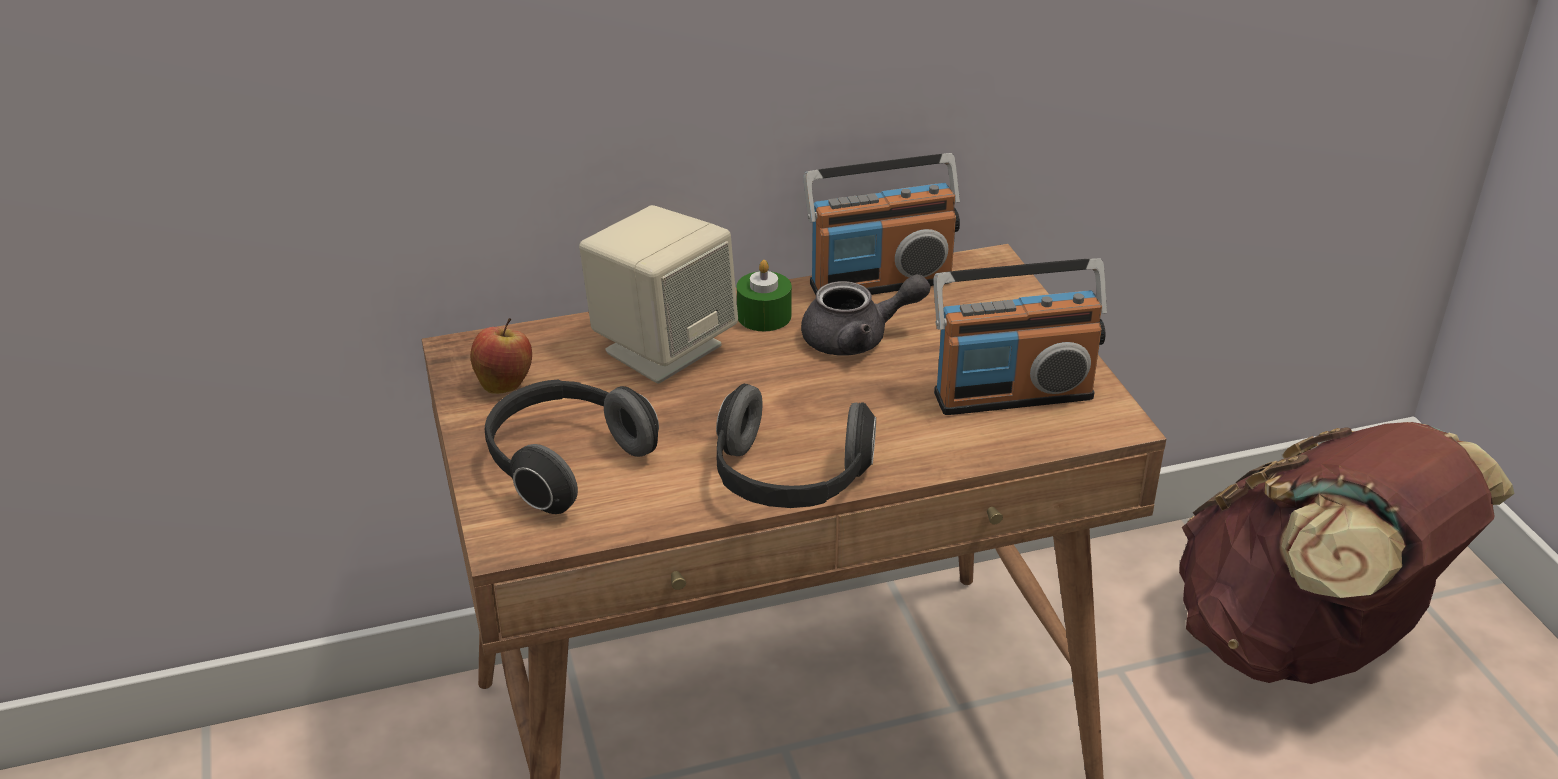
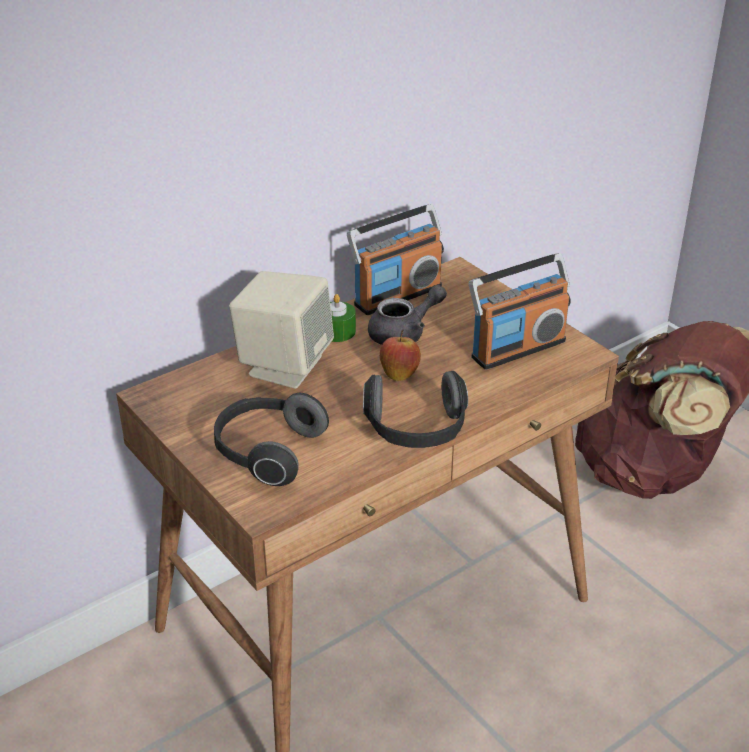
camera: 20 degrees left, 0 degrees up
apple [470,318,532,394] -> apple moved to [380,329,421,381]

